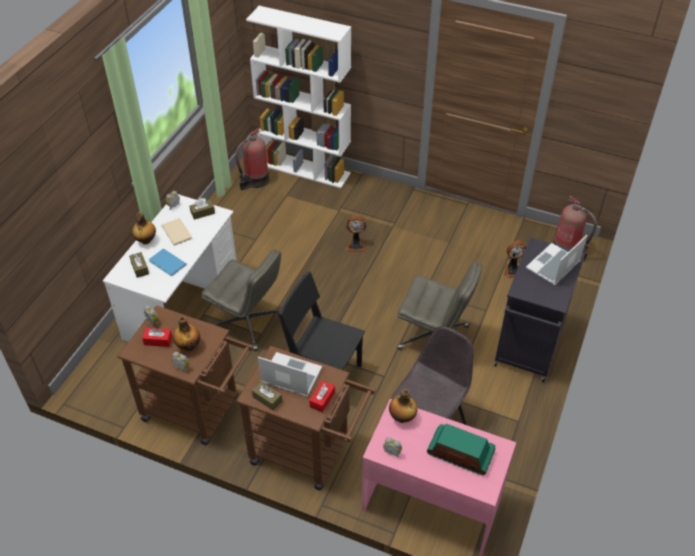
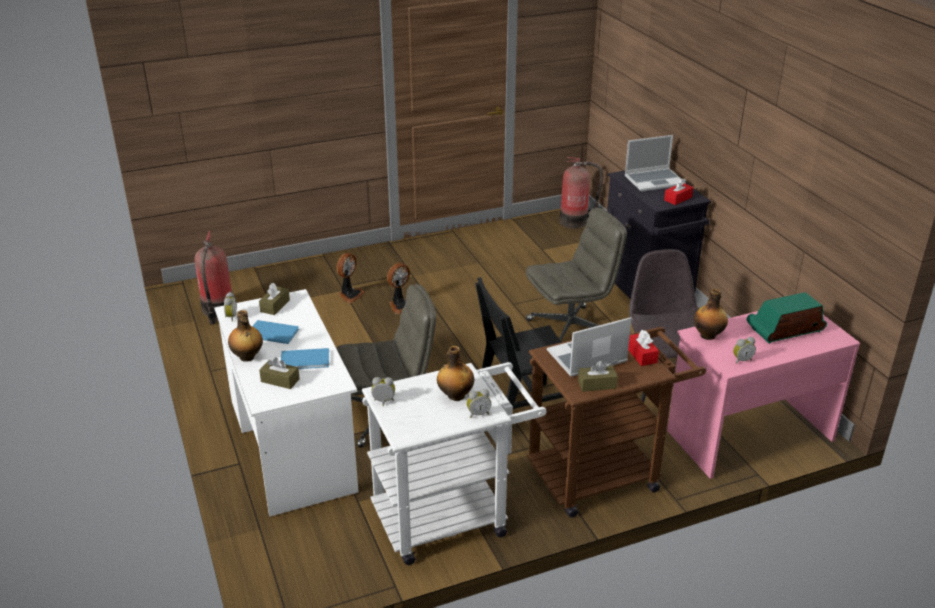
camera: 45 degrees left, 15 degrees down
brown cart [117,305,253,445] -> white cart [362,362,547,565]
red tissue box [142,328,172,347] -> red tissue box moved to [664,179,693,205]
beige book [161,218,192,246] -> blue book [252,320,299,344]
white bookcase [246,6,351,188] -> none
fan [504,241,526,279] -> fan moved to [336,253,365,303]
laptop [526,235,587,285] -> laptop turned 105 degrees counterclockwise [625,135,686,192]

